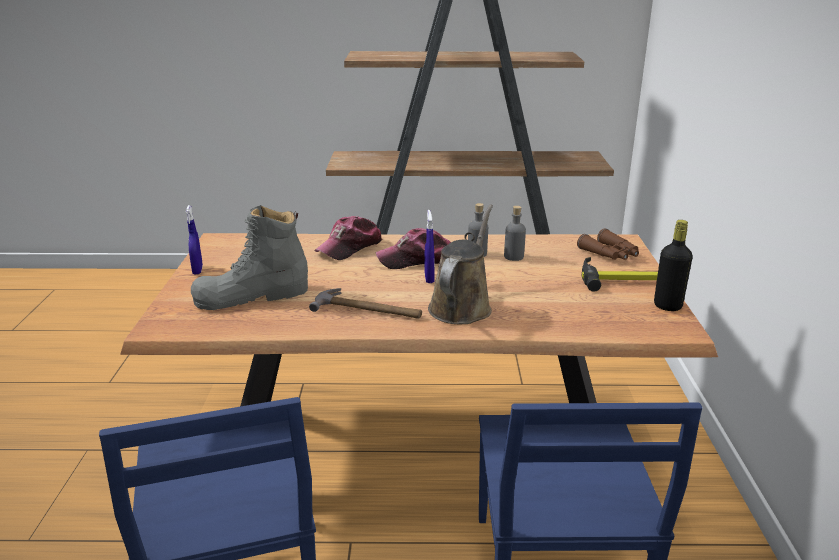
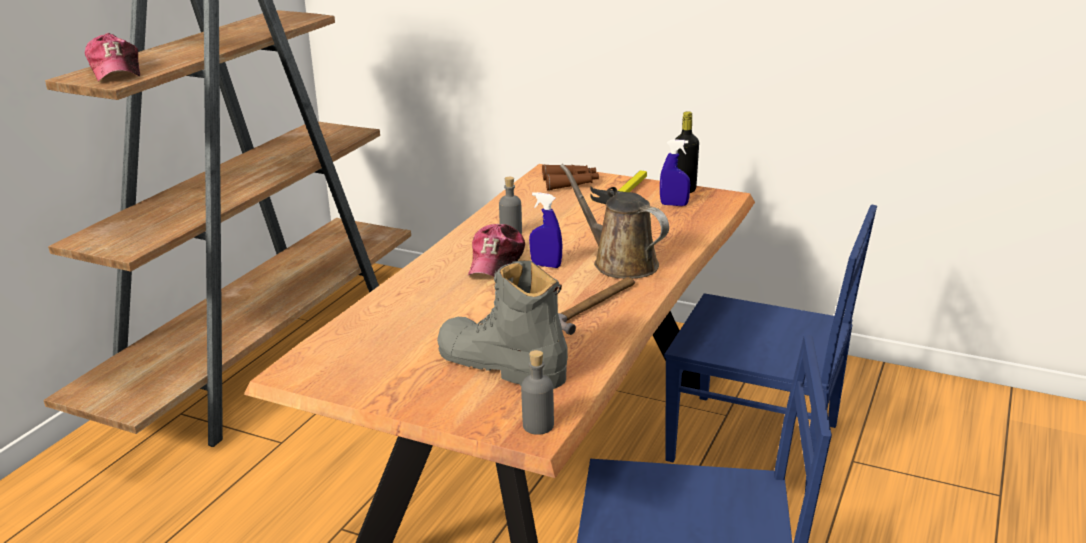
camera: 65 degrees left, 0 degrees up
blue spray bottle [186,205,203,274] -> blue spray bottle moved to [660,139,690,206]
grey boot [191,205,308,310] -> grey boot turned 120 degrees clockwise [437,261,568,389]
cap [314,216,382,260] -> cap moved to [85,33,140,81]
grey bottle [504,206,526,261] -> grey bottle moved to [521,350,554,435]

